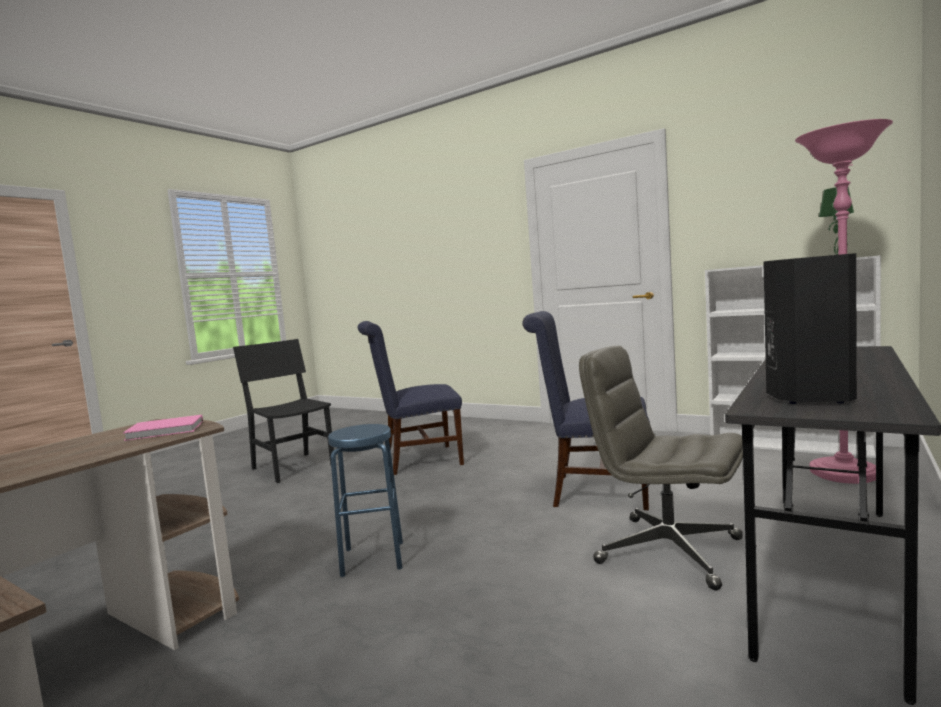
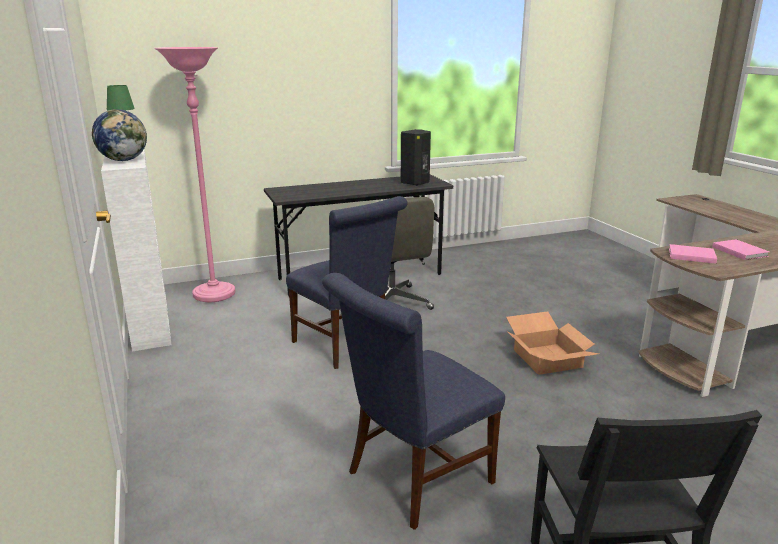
camera: 145 degrees left, 15 degrees up
blue stool [328,424,403,577] -> cardboard box [506,311,599,375]
blue chair [358,321,464,475] -> blue chair turned 120 degrees clockwise [322,273,505,530]
none -> globe [91,109,147,161]
none -> pink book [712,239,770,260]

